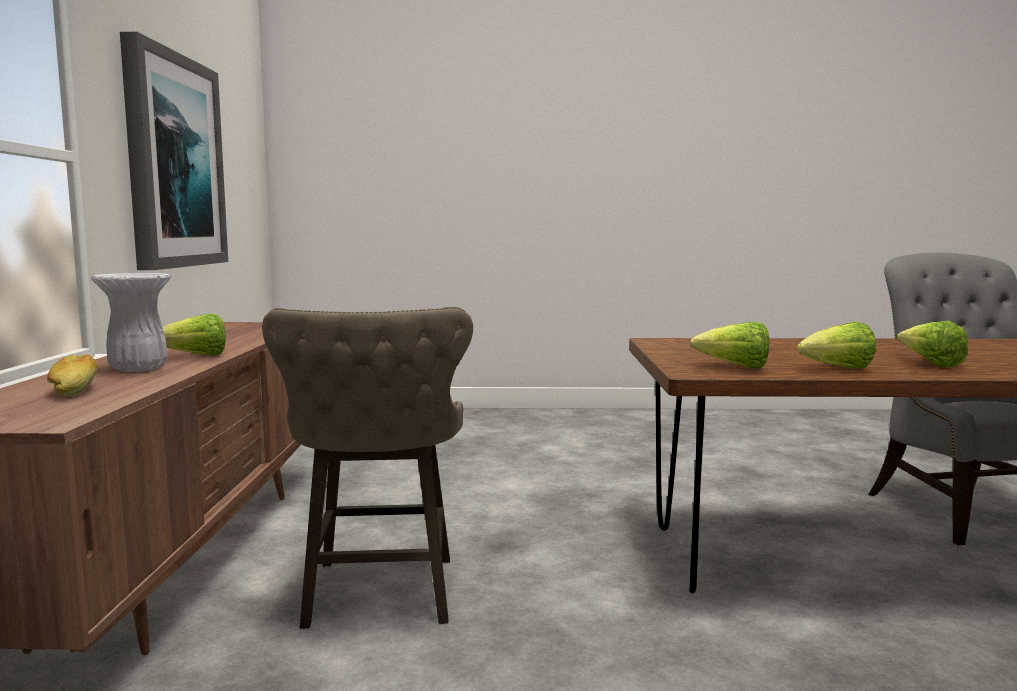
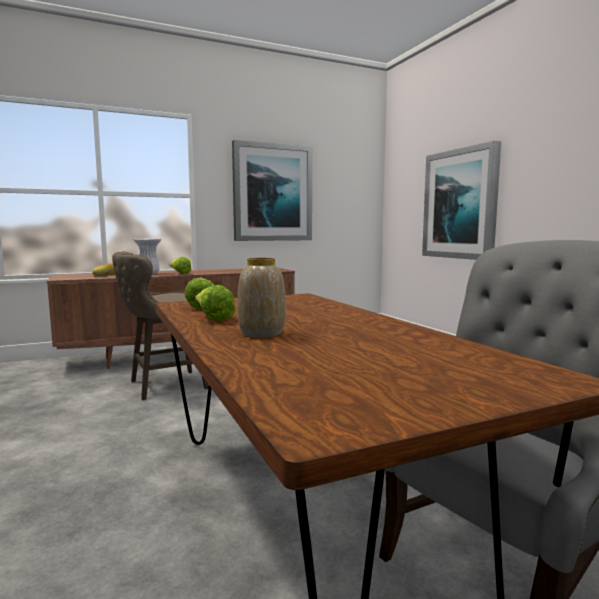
camera: 65 degrees right, 0 degrees up
lettuce [897,321,968,367] -> vase [237,258,286,338]
none -> picture [422,141,501,260]

